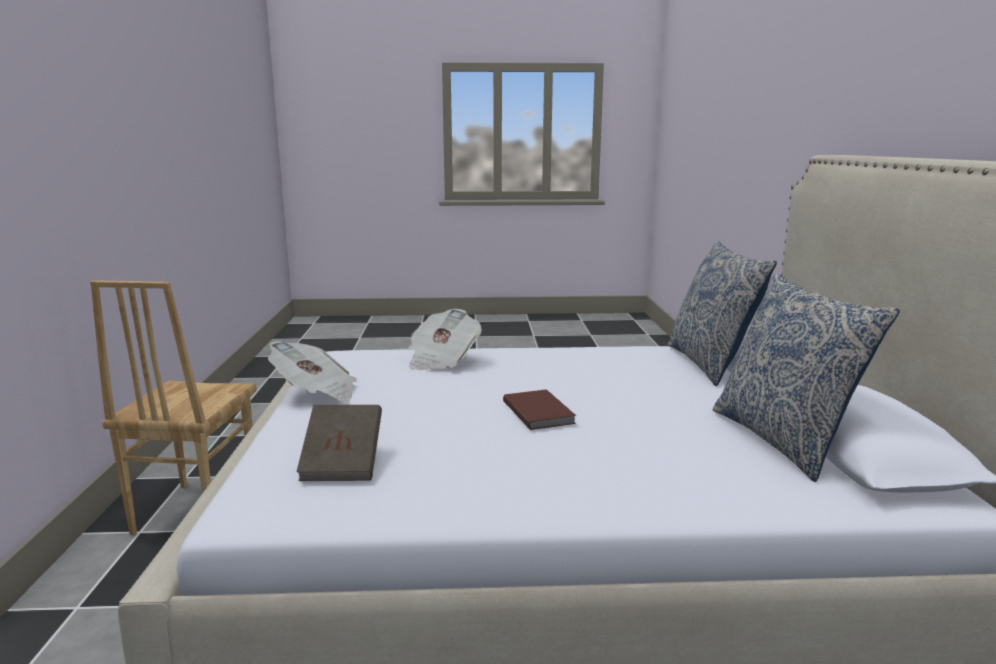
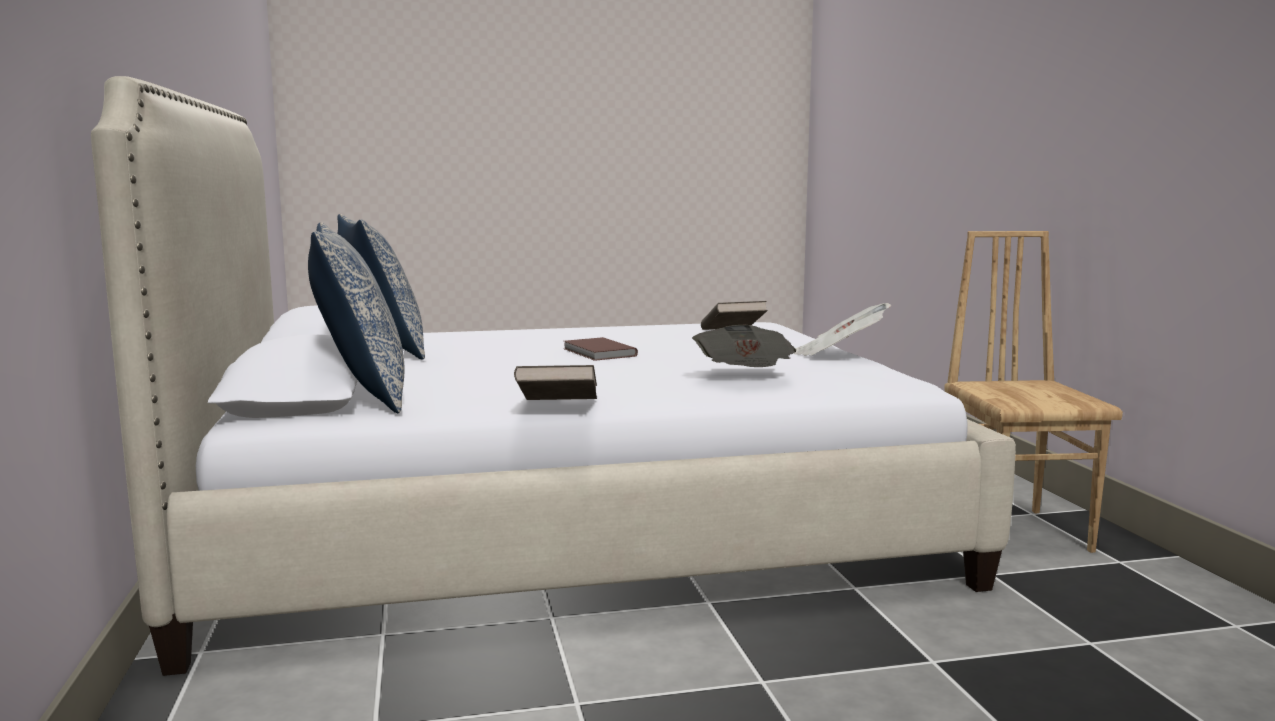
camera: 170 degrees right, 5 degrees down
none -> brown book [514,365,597,400]

